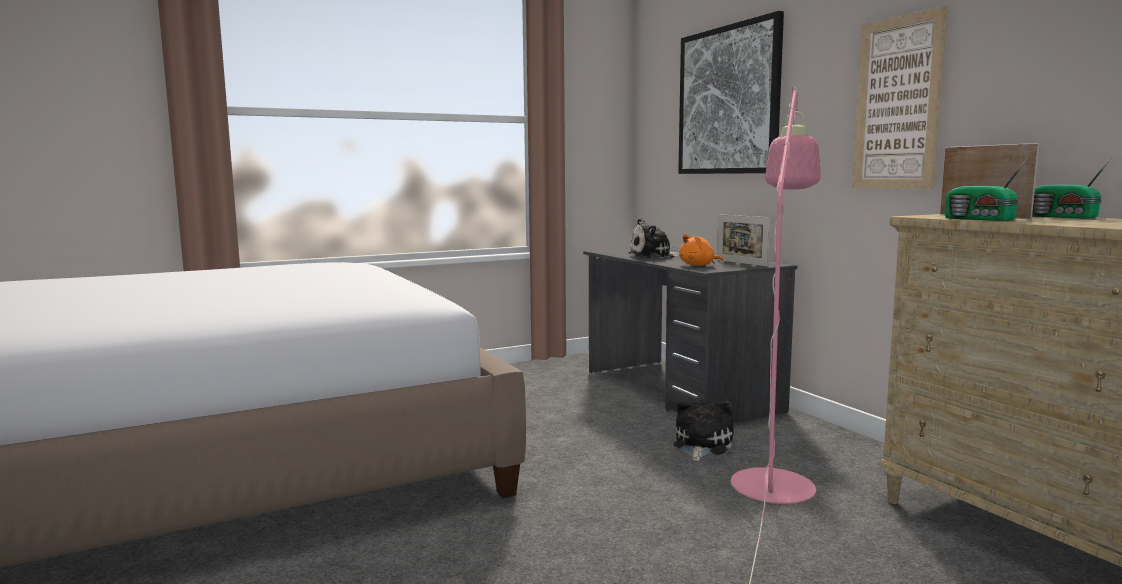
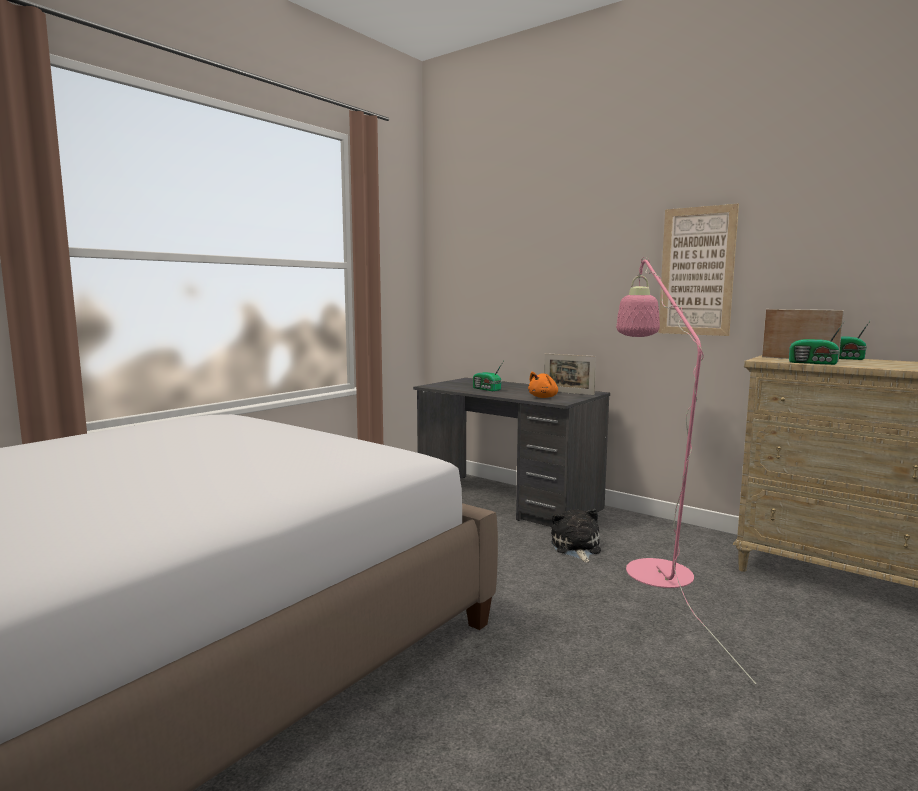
camera: 25 degrees left, 0 degrees up
plush toy [628,218,679,258] -> radio [473,362,503,391]
picture [678,11,784,174] -> none

